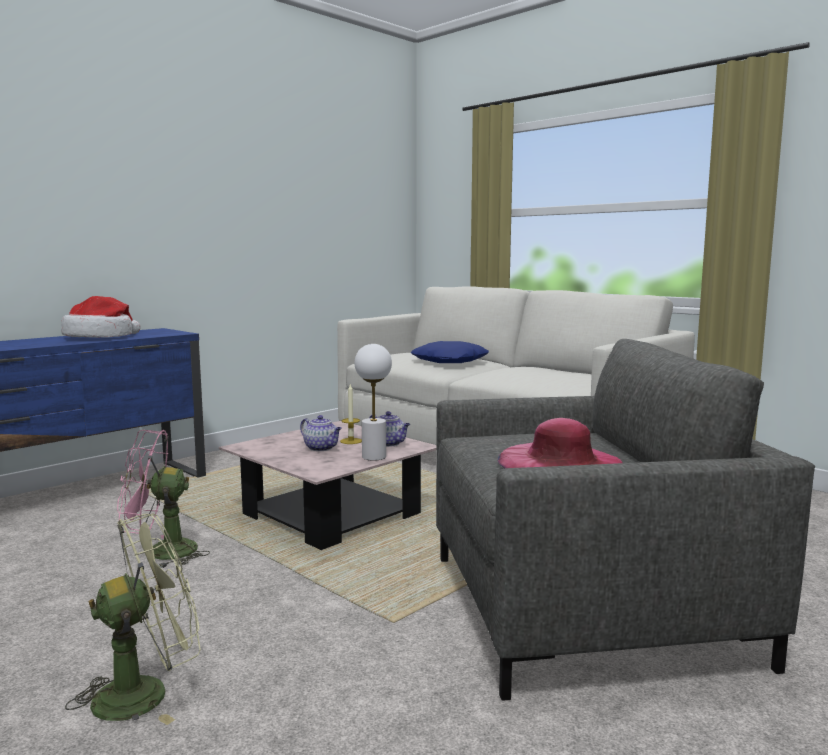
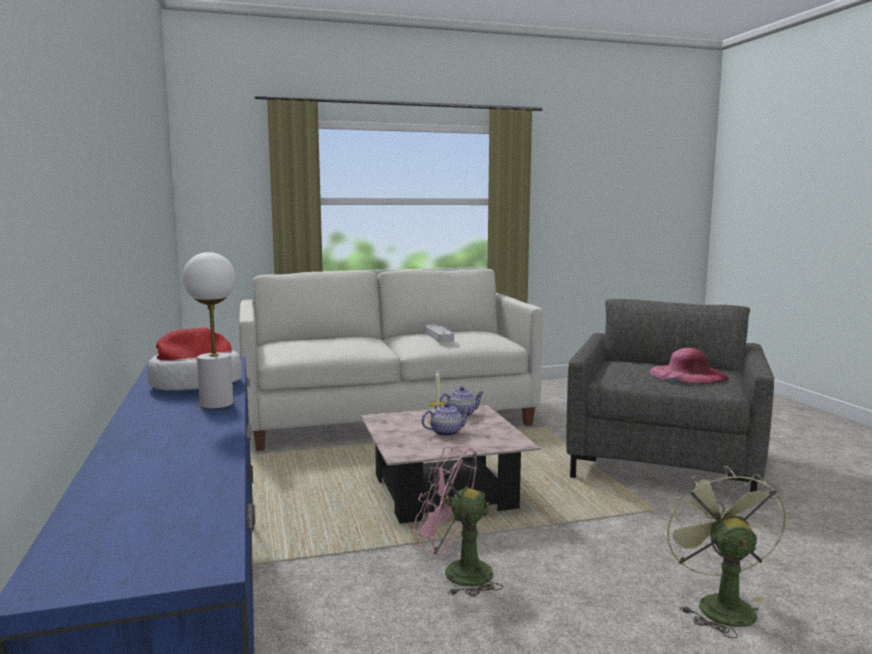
camera: 60 degrees left, 0 degrees up
pink fan [117,430,210,568] -> pink fan turned 90 degrees clockwise [414,445,503,597]
white table lamp [355,344,392,460] -> white table lamp moved to [183,252,235,409]
blue pillow [411,341,489,363] -> none
none -> grey tray [424,324,454,342]

